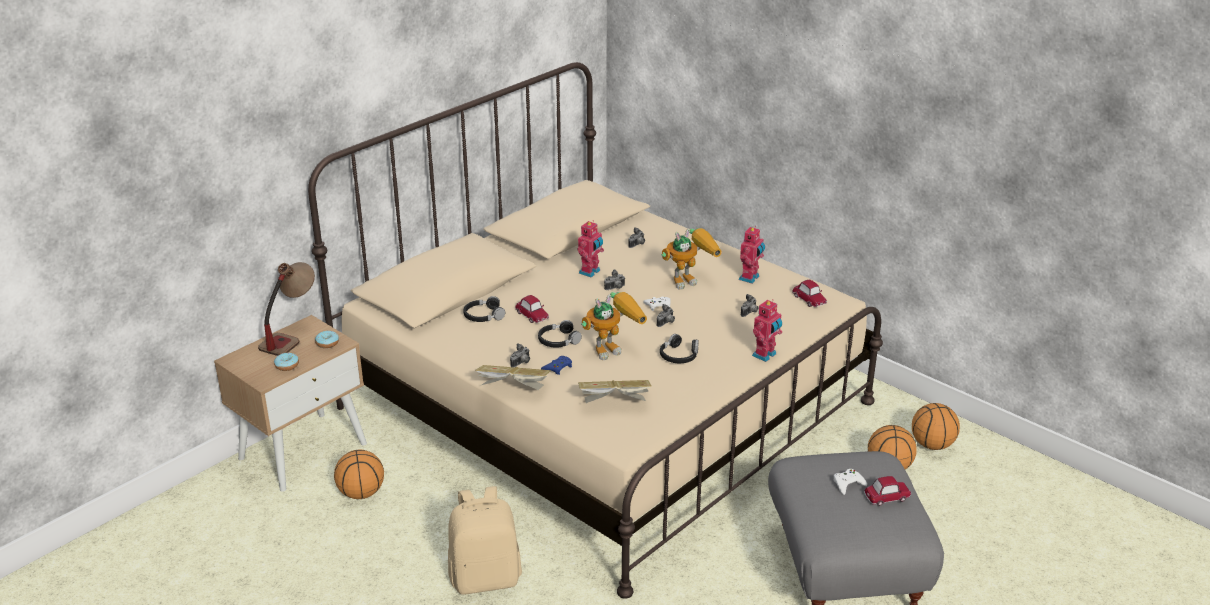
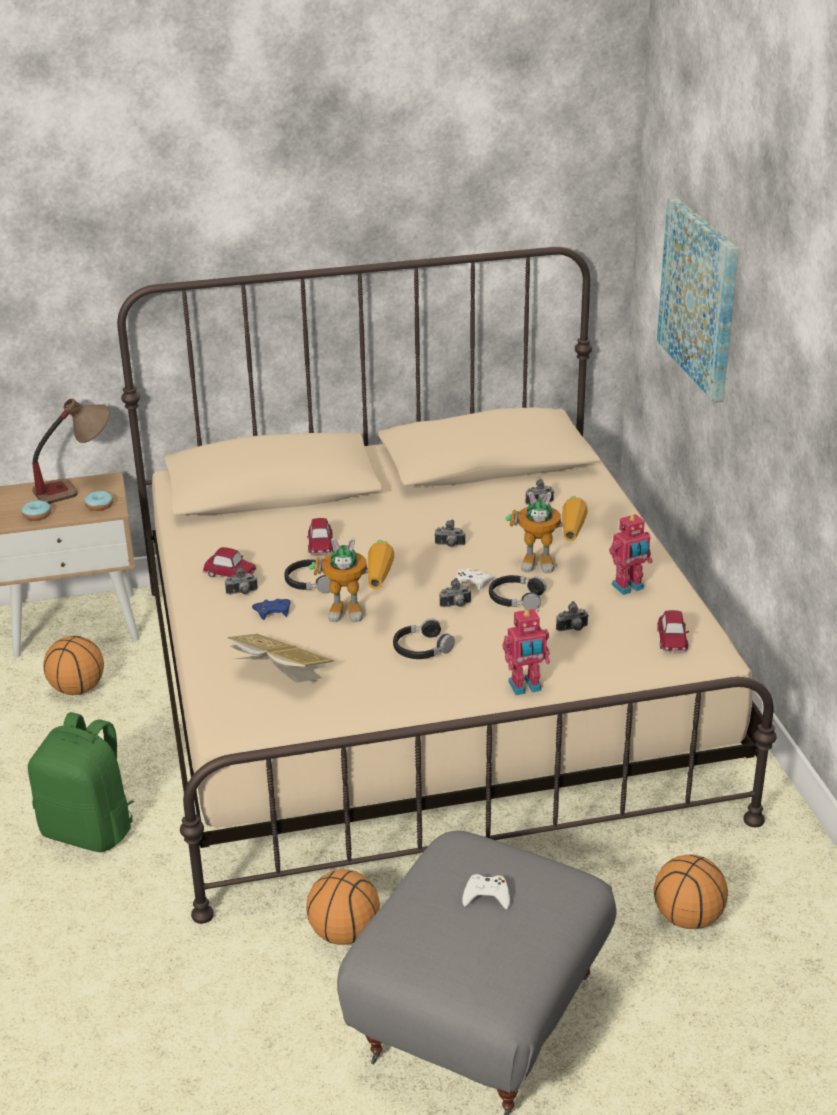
camera: 35 degrees right, 0 degrees up
beige backpack [448,486,522,595] -> green backpack [28,712,134,852]
black headphones [463,296,505,322] -> black headphones moved to [489,575,546,610]
book [475,365,551,390] -> none
toy robot [577,220,604,277] -> none
toy car [864,476,911,506] -> toy car moved to [203,547,256,577]
basketball [912,403,960,450] -> basketball moved to [306,869,380,945]
none -> picture [657,197,739,403]

